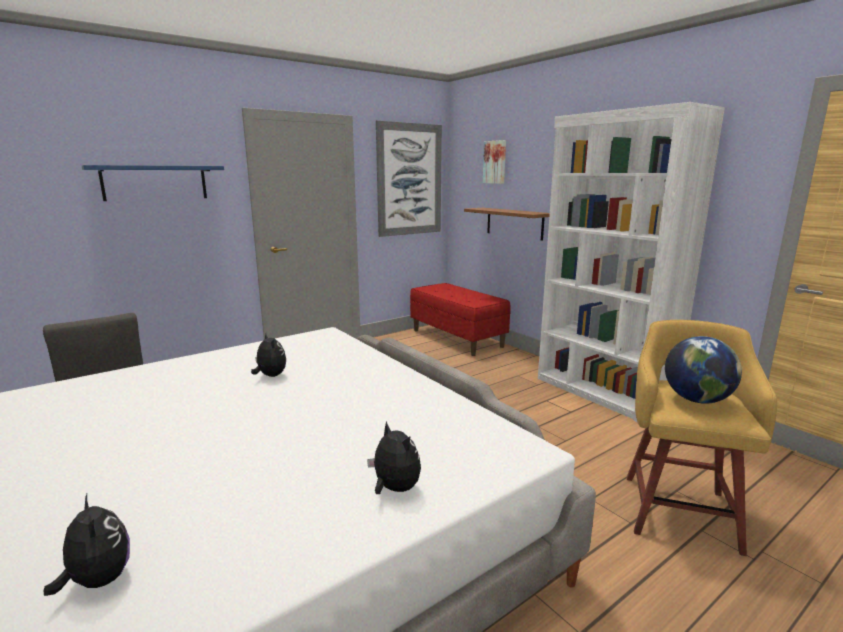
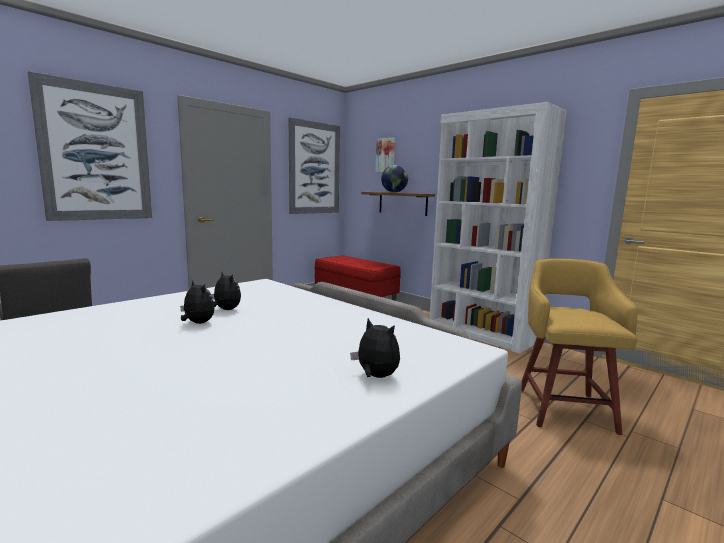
camera: 10 degrees left, 5 degrees down
plush toy [44,494,130,596] -> plush toy moved to [180,281,215,324]
blue shelf [82,165,224,201] -> picture [28,71,152,221]
globe [665,336,742,404] -> globe moved to [381,165,408,193]

